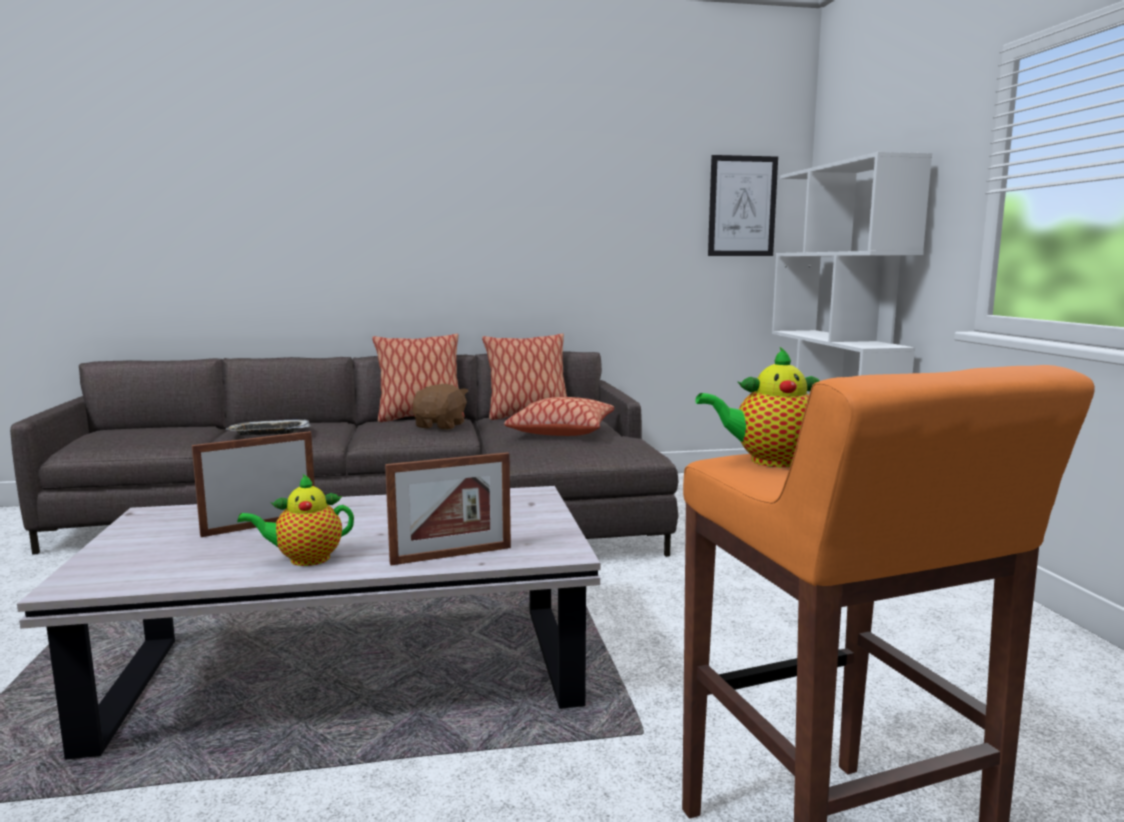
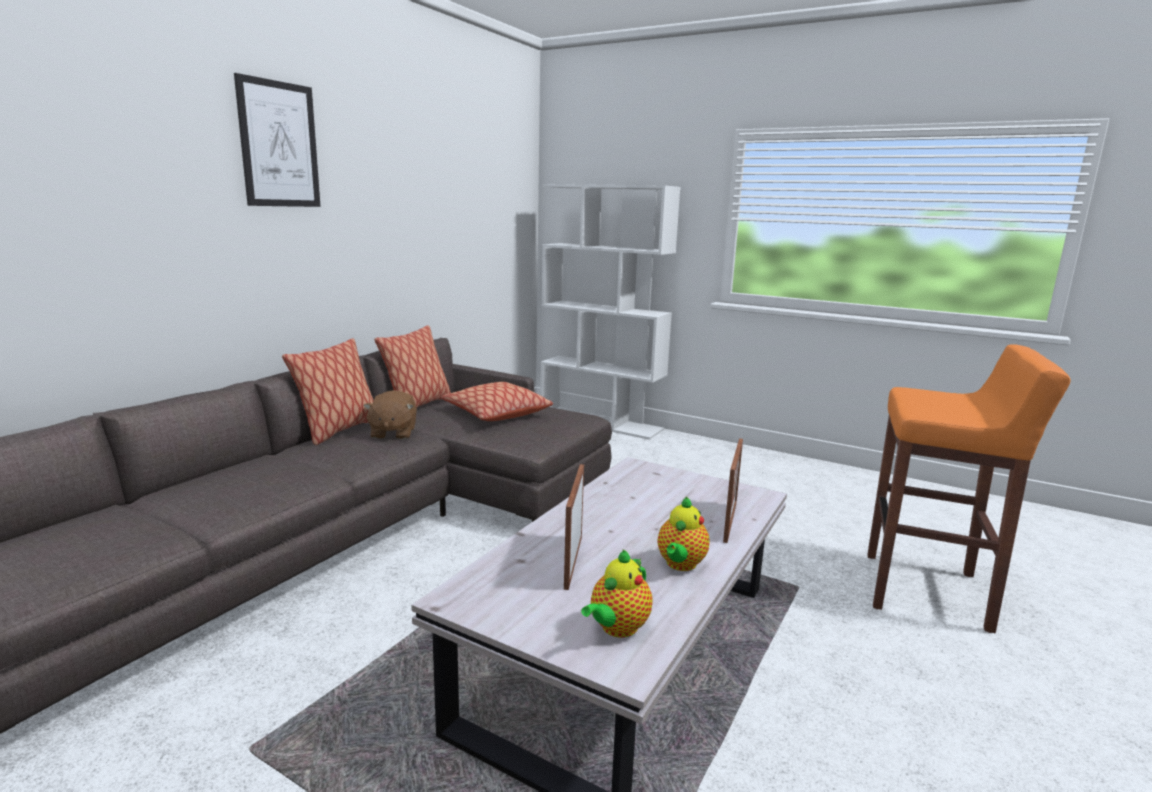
camera: 50 degrees left, 5 degrees up
tray [226,419,311,436] -> none
brown plush toy [413,384,468,430] -> brown plush toy turned 150 degrees counterclockwise [363,390,417,440]
teapot [695,347,820,467] -> teapot moved to [581,550,653,638]
picture [708,155,778,256] -> picture moved to [234,73,321,207]

